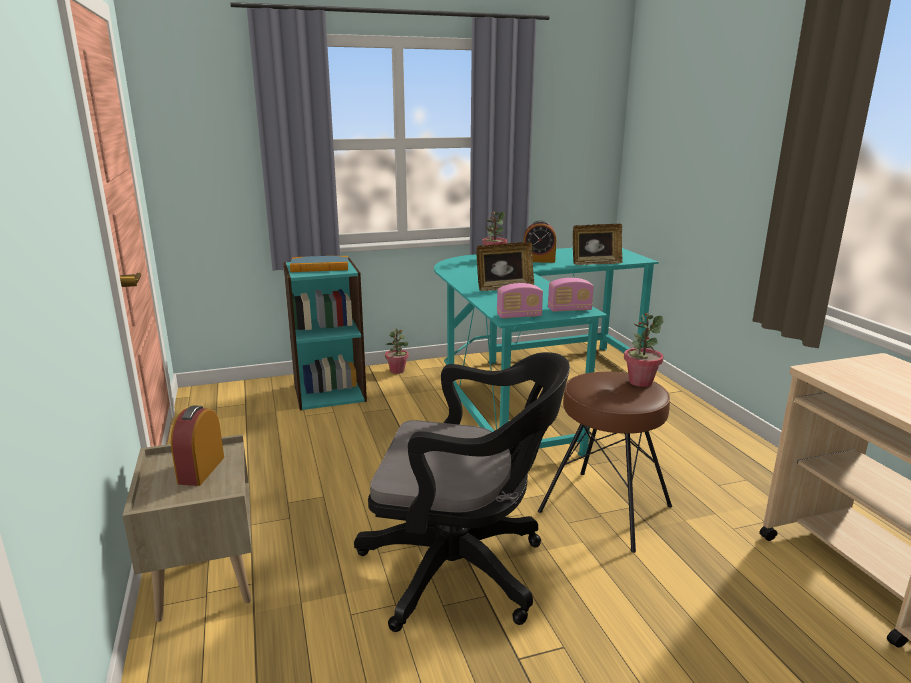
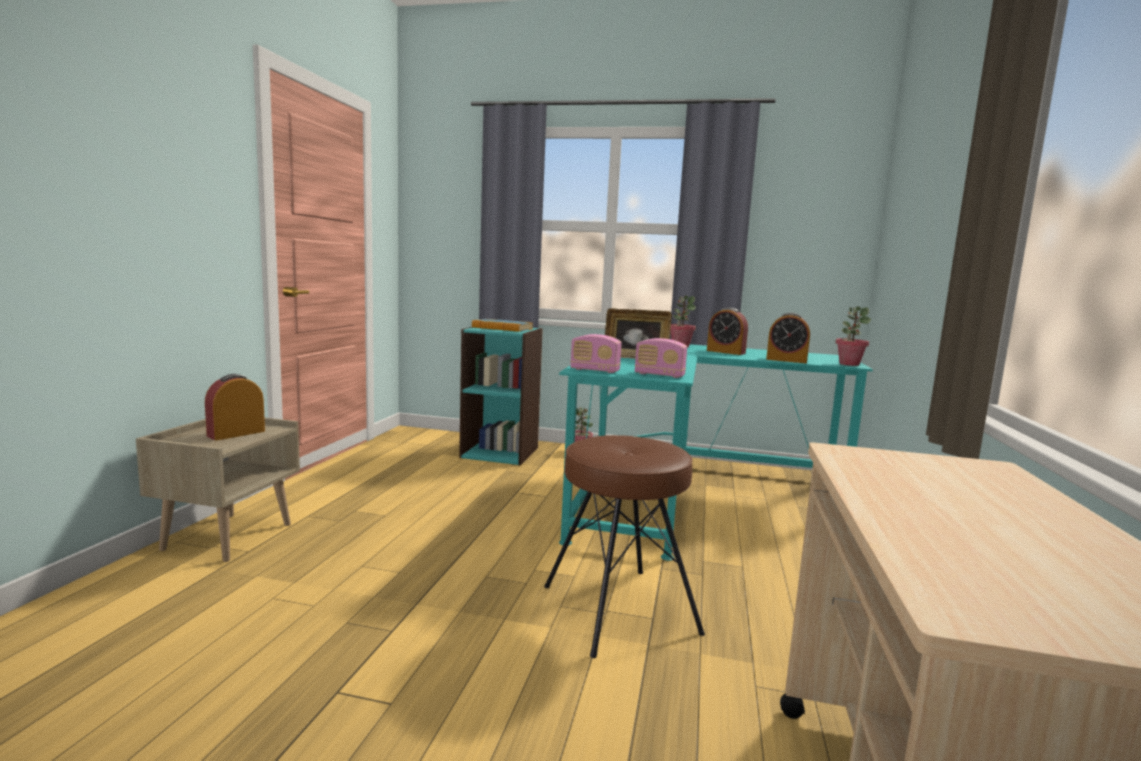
camera: 30 degrees right, 10 degrees down
black office chair [354,352,570,632] -> none
picture frame [573,224,623,265] -> alarm clock [766,313,810,363]
potted plant [624,313,664,387] -> potted plant moved to [836,306,871,366]

